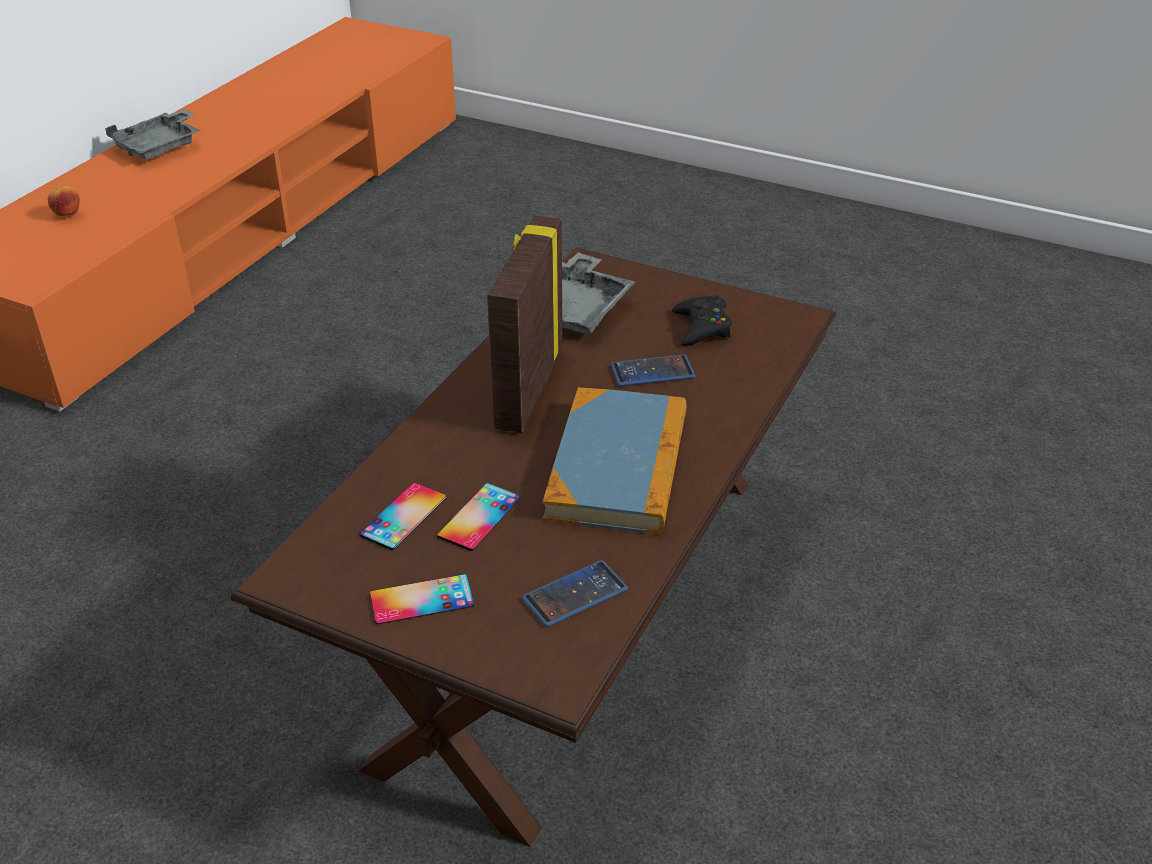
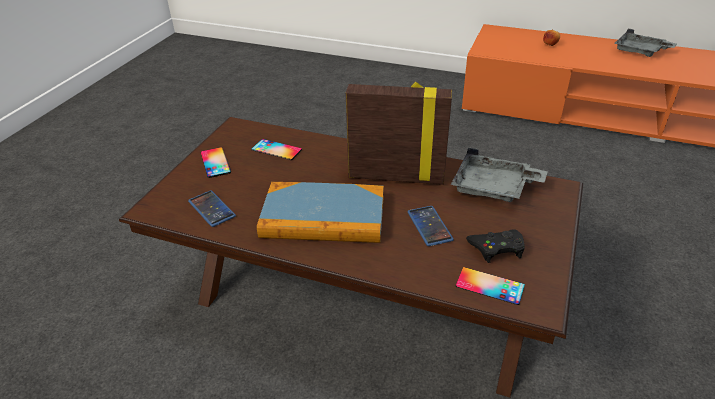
camera: 85 degrees right, 0 degrees up
phone [437,483,520,551] -> phone moved to [456,267,525,305]

